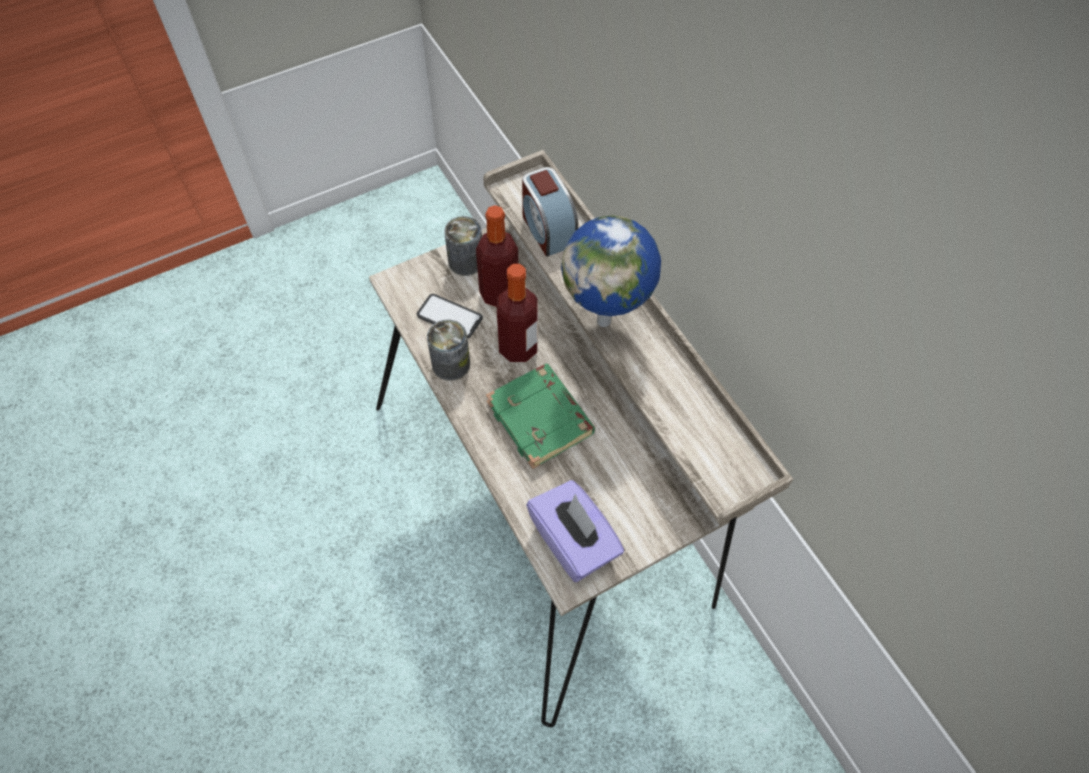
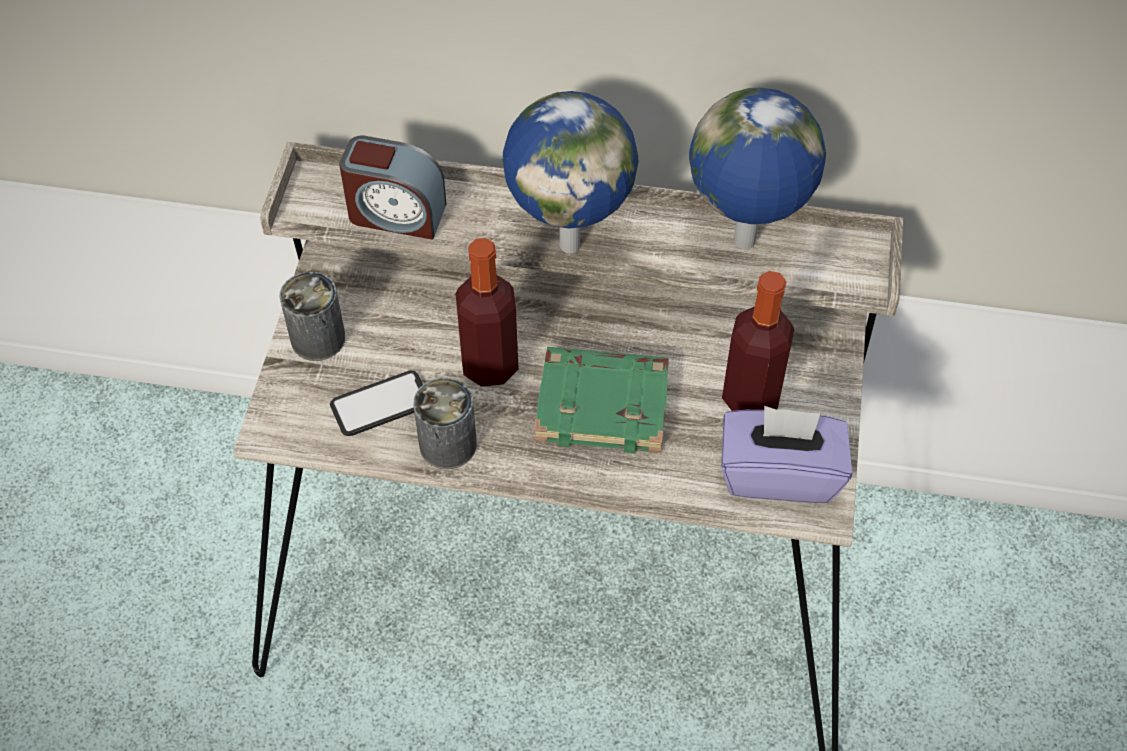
camera: 50 degrees left, 5 degrees down
bottle [476,205,519,307] -> bottle moved to [722,271,794,411]
none -> globe [689,87,826,249]

